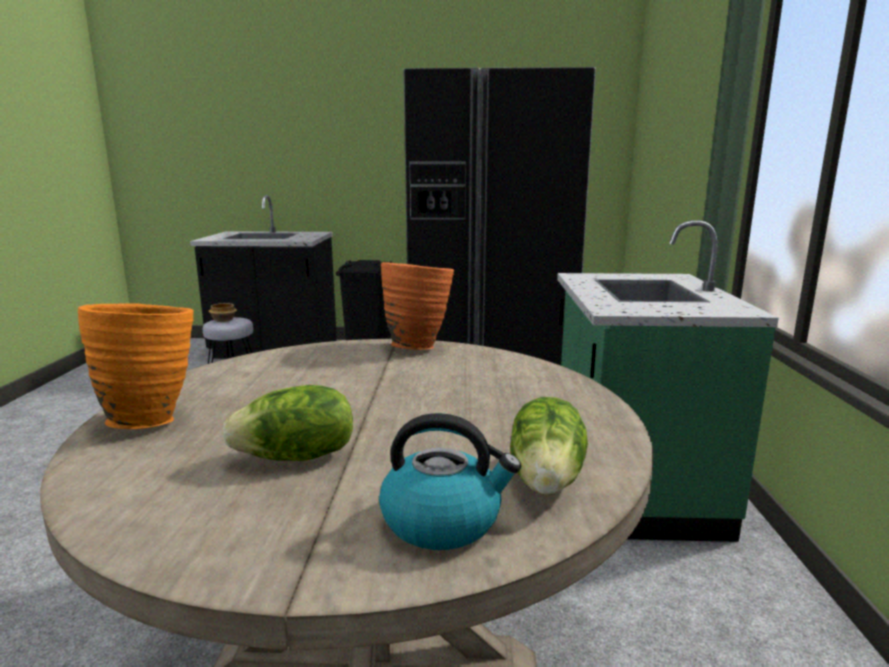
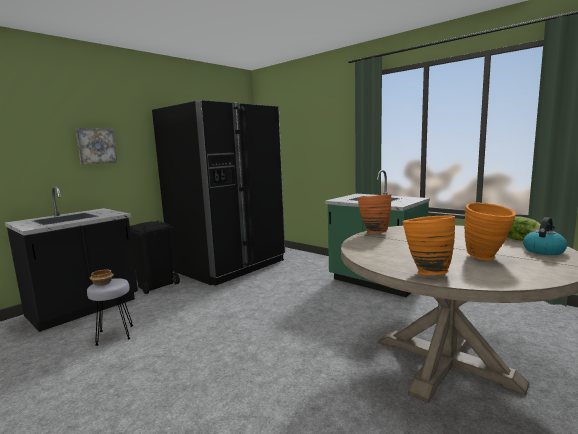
camera: 50 degrees left, 5 degrees down
lettuce [222,385,353,461] -> orange vase [464,203,517,260]
none -> picture [76,128,117,164]

